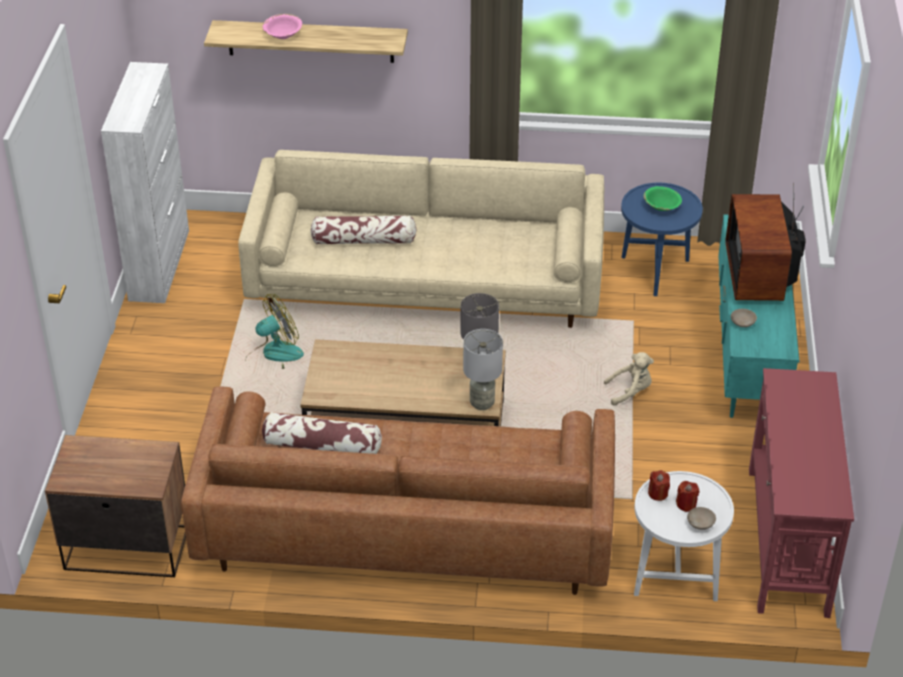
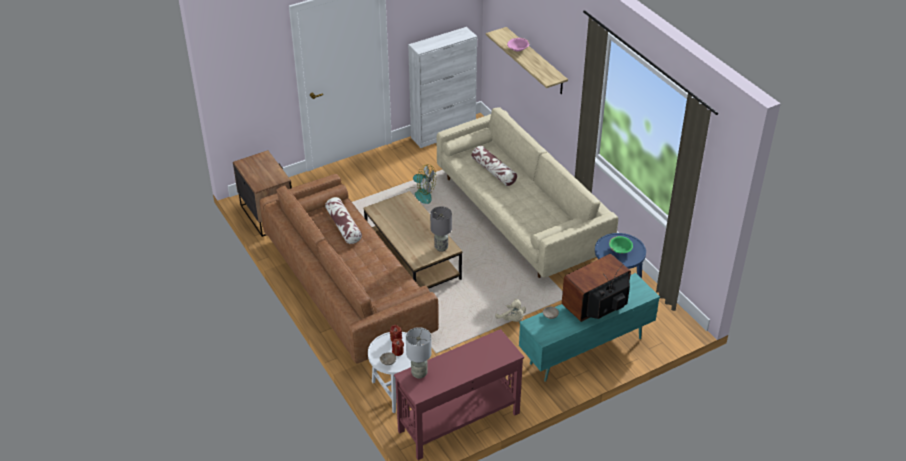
camera: 55 degrees right, 0 degrees up
grey table lamp [463,329,503,410] -> grey table lamp moved to [406,327,432,379]

